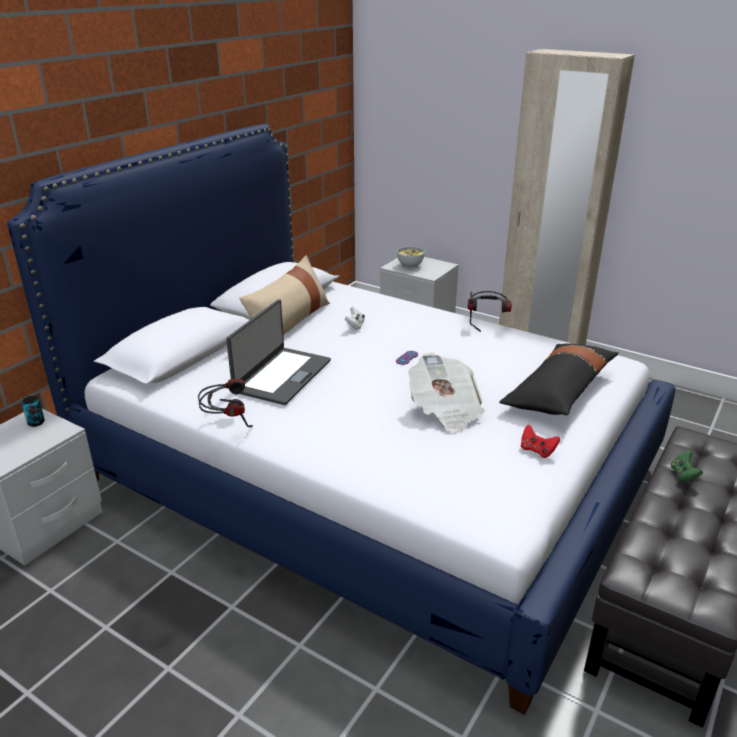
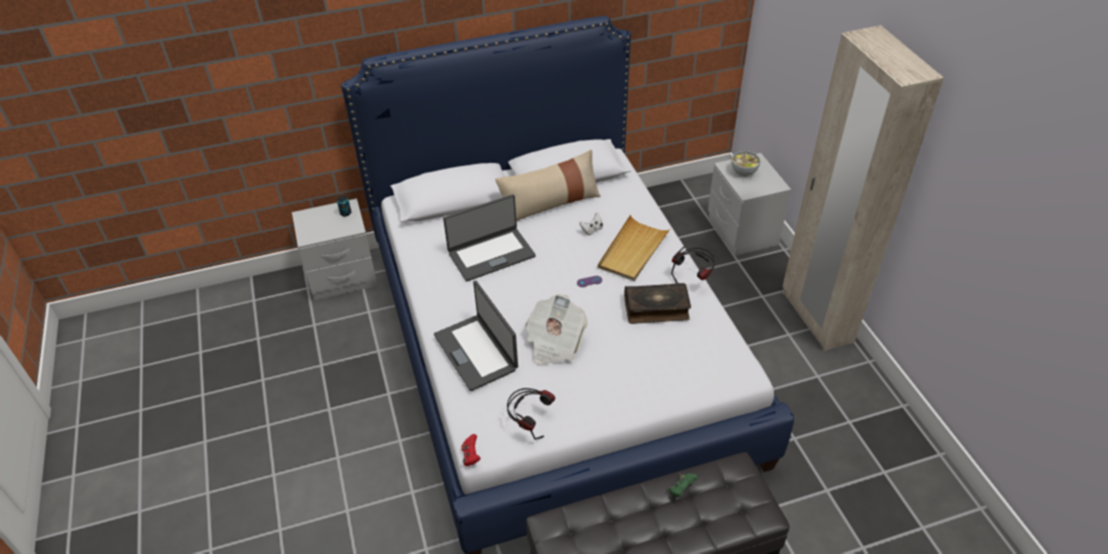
camera: 40 degrees right, 15 degrees up
headphones [198,379,253,427] -> headphones moved to [507,388,555,440]
black pillow [499,343,619,415] -> none
red game controller [521,425,560,458] -> red game controller moved to [461,434,481,466]
none -> laptop [434,281,518,391]
none -> beige tray [598,215,671,281]
none -> book [624,283,691,324]

